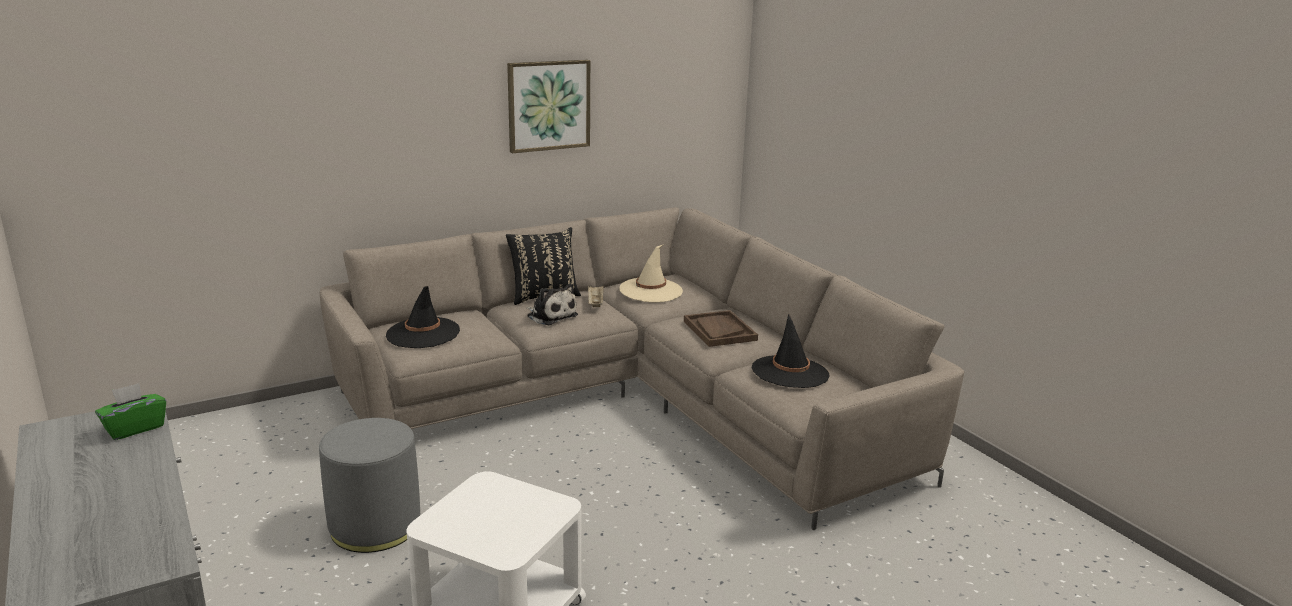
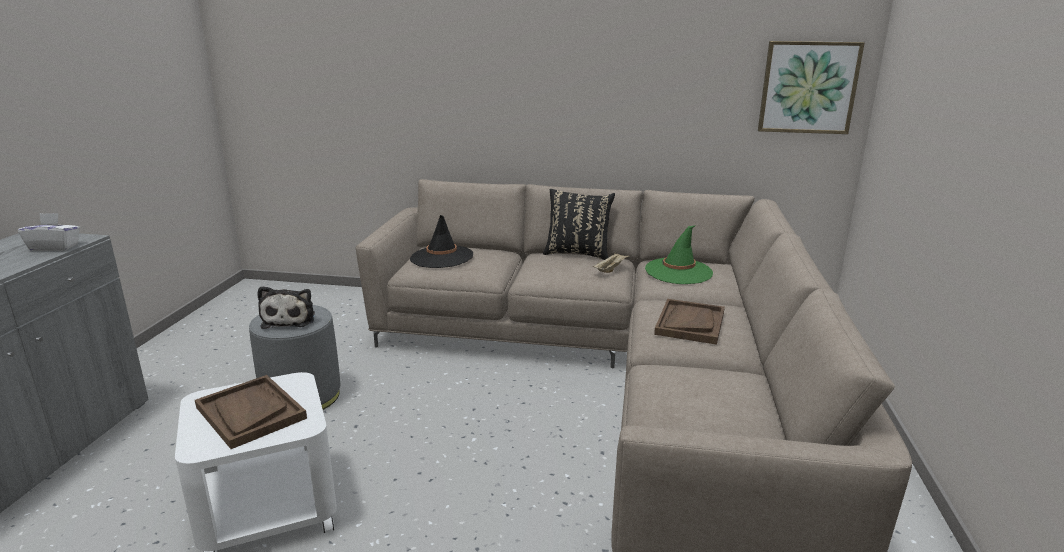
camera: 40 degrees right, 0 degrees up
green tissue box [95,383,166,440] -> white tissue box [18,213,80,251]
picture [507,60,590,153] -> picture moved to [758,41,865,134]
plush toy [526,284,578,325] -> plush toy moved to [257,286,315,329]
beige hat [620,244,683,302] -> green hat [645,225,713,284]
black hat [752,314,830,388] -> none
none -> brown tray [195,375,307,449]

